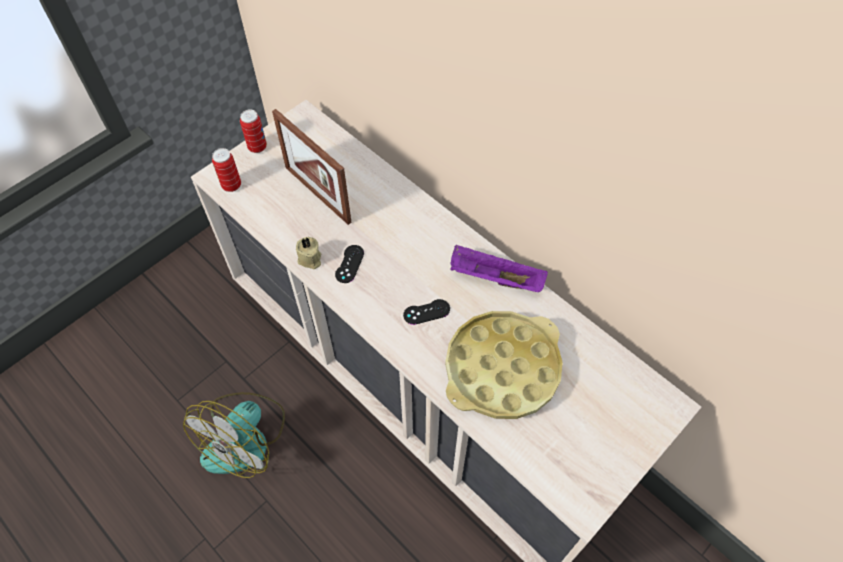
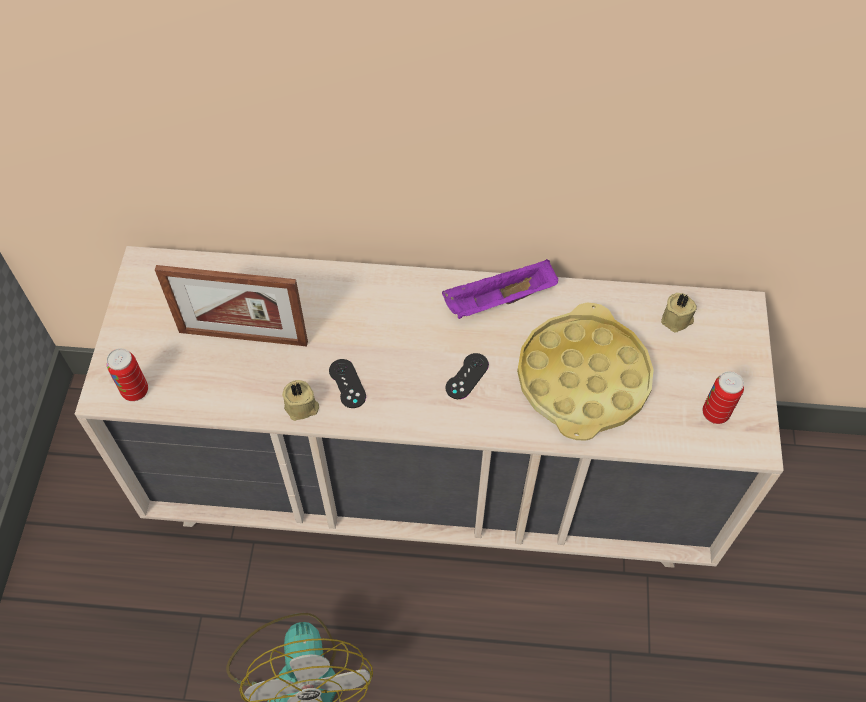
camera: 40 degrees left, 0 degrees up
can [240,109,267,153] -> can moved to [703,371,744,424]
none -> beige candle [661,293,697,333]

